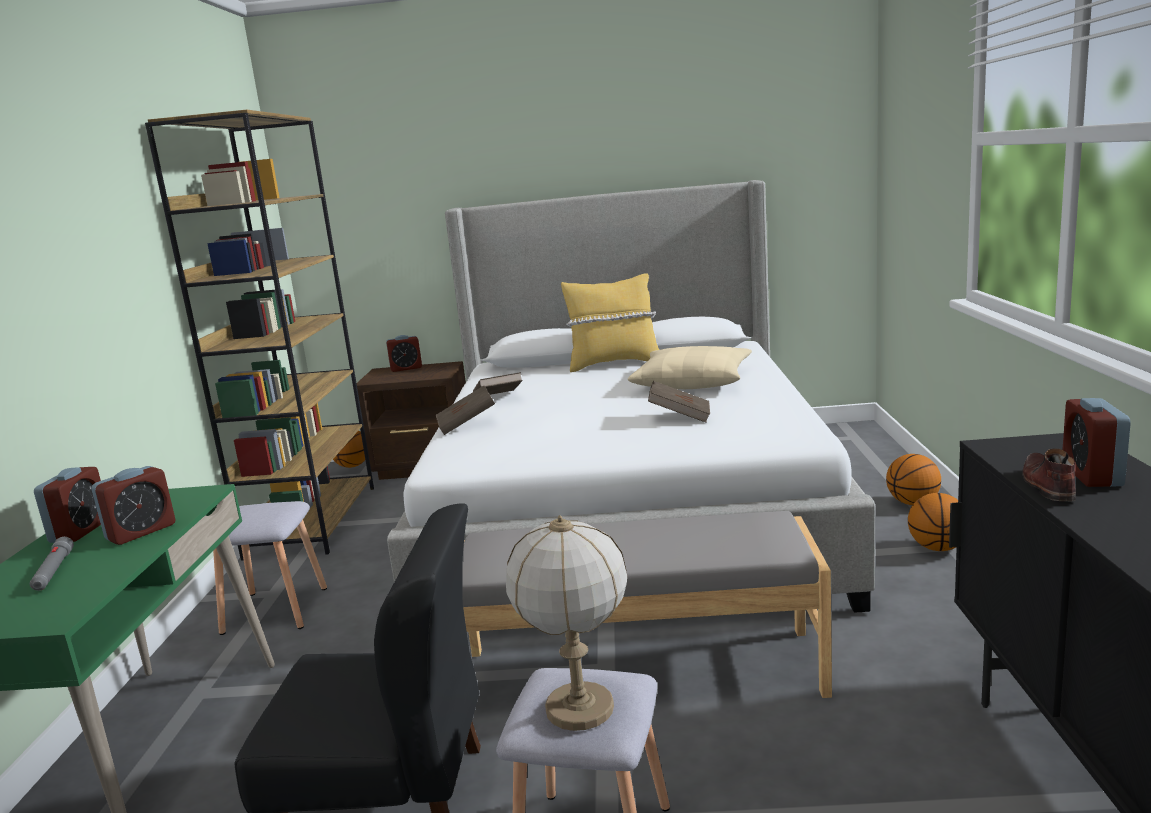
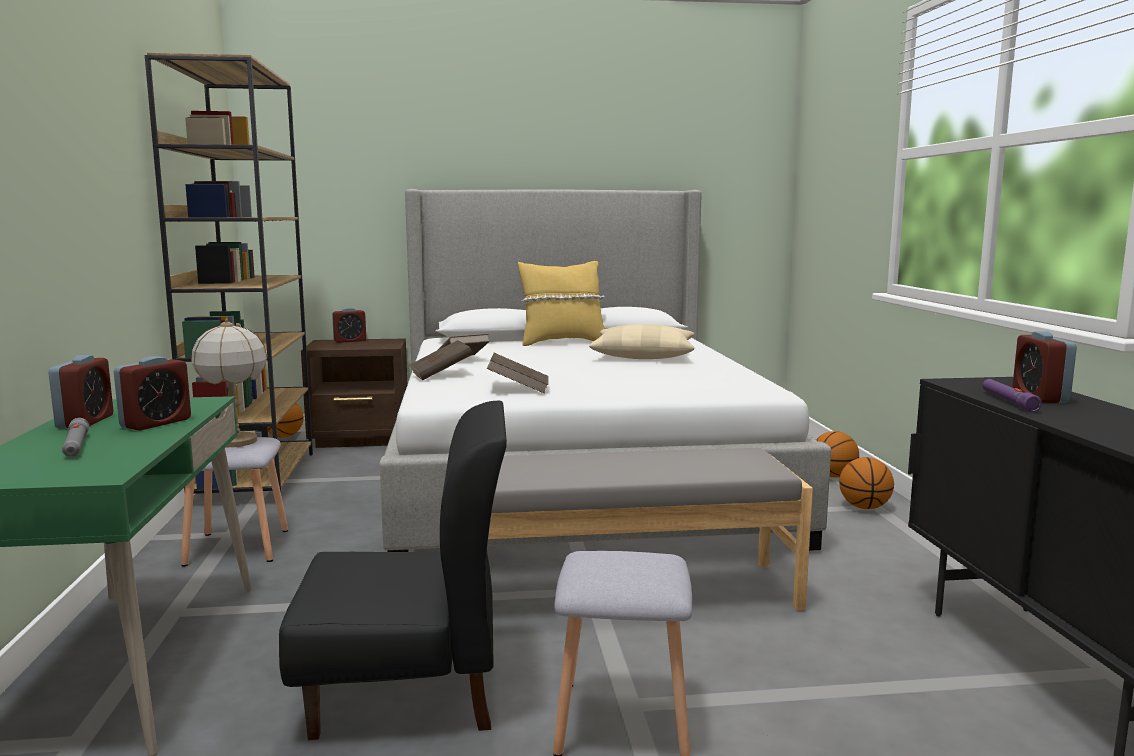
camera: 10 degrees left, 5 degrees down
table lamp [506,515,627,731] -> table lamp moved to [191,319,267,447]
brown book [648,381,710,423] -> brown book moved to [487,353,548,393]
brown shoe [1022,448,1076,502] -> purple flashlight [982,379,1042,412]

